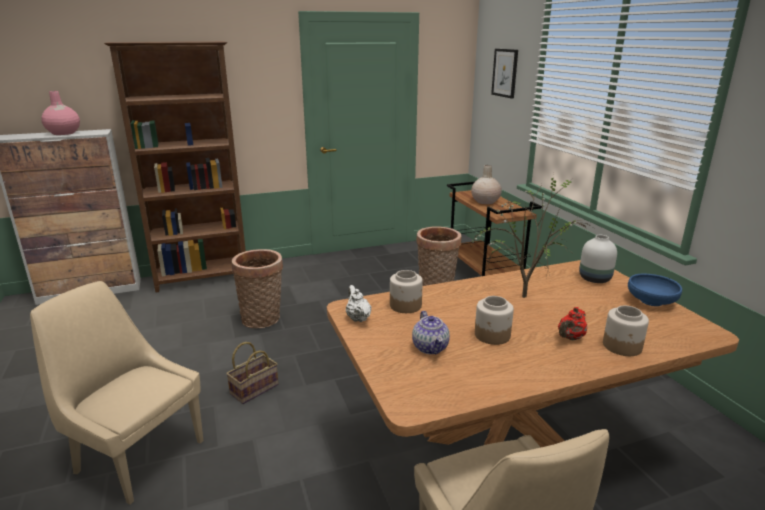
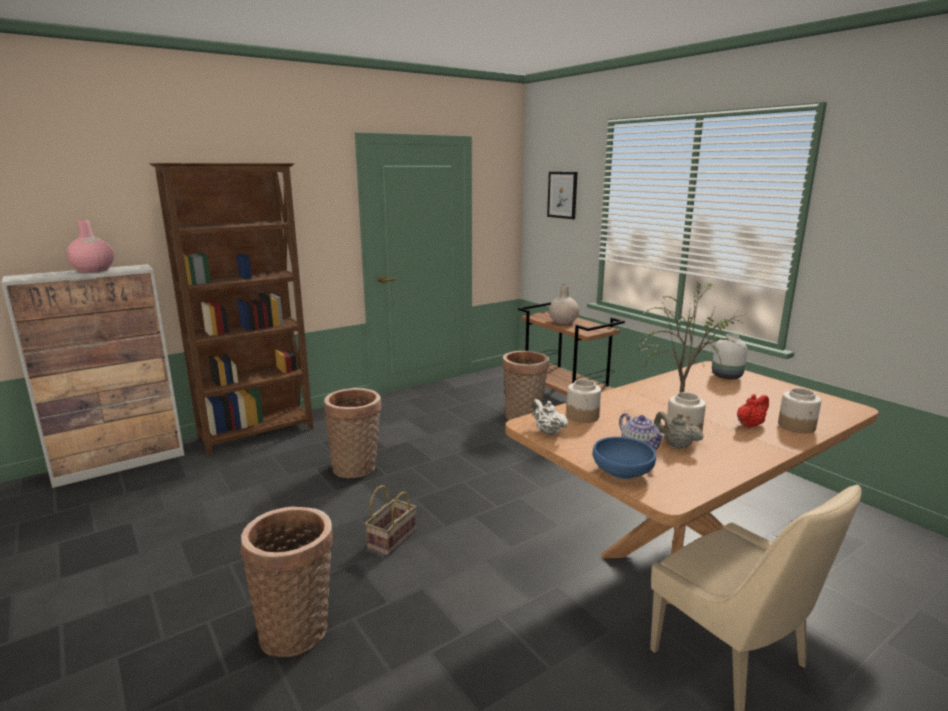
camera: 15 degrees left, 5 degrees down
beige chair [30,281,203,505] -> basket [240,507,334,658]
red teapot [558,307,587,340] -> red teapot turned 150 degrees counterclockwise [737,394,769,428]
blue bowl [628,274,682,306] -> blue bowl moved to [592,437,656,479]
none -> beige teapot [654,411,703,449]

